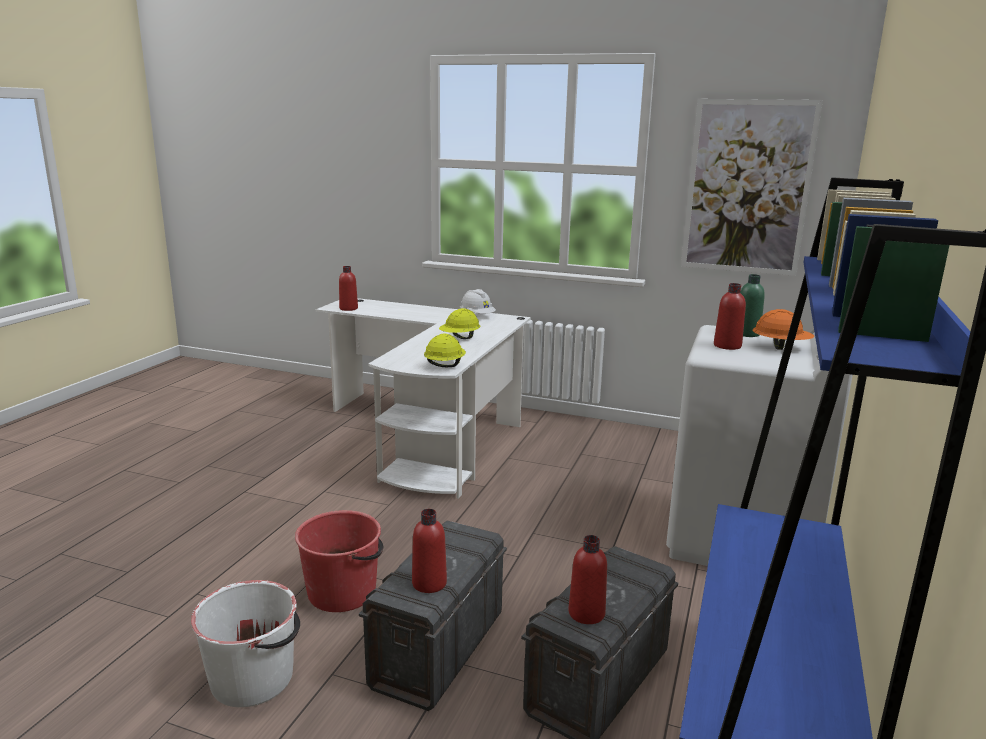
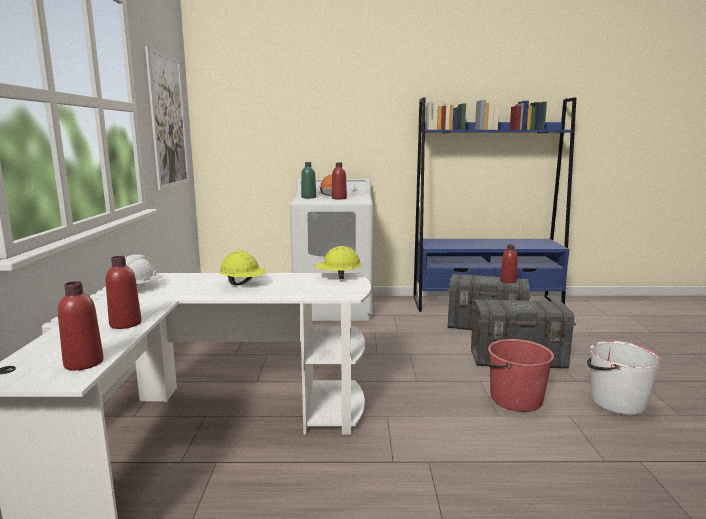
camera: 110 degrees left, 5 degrees down
red bottle [412,509,447,593] -> red bottle moved to [106,256,142,329]

